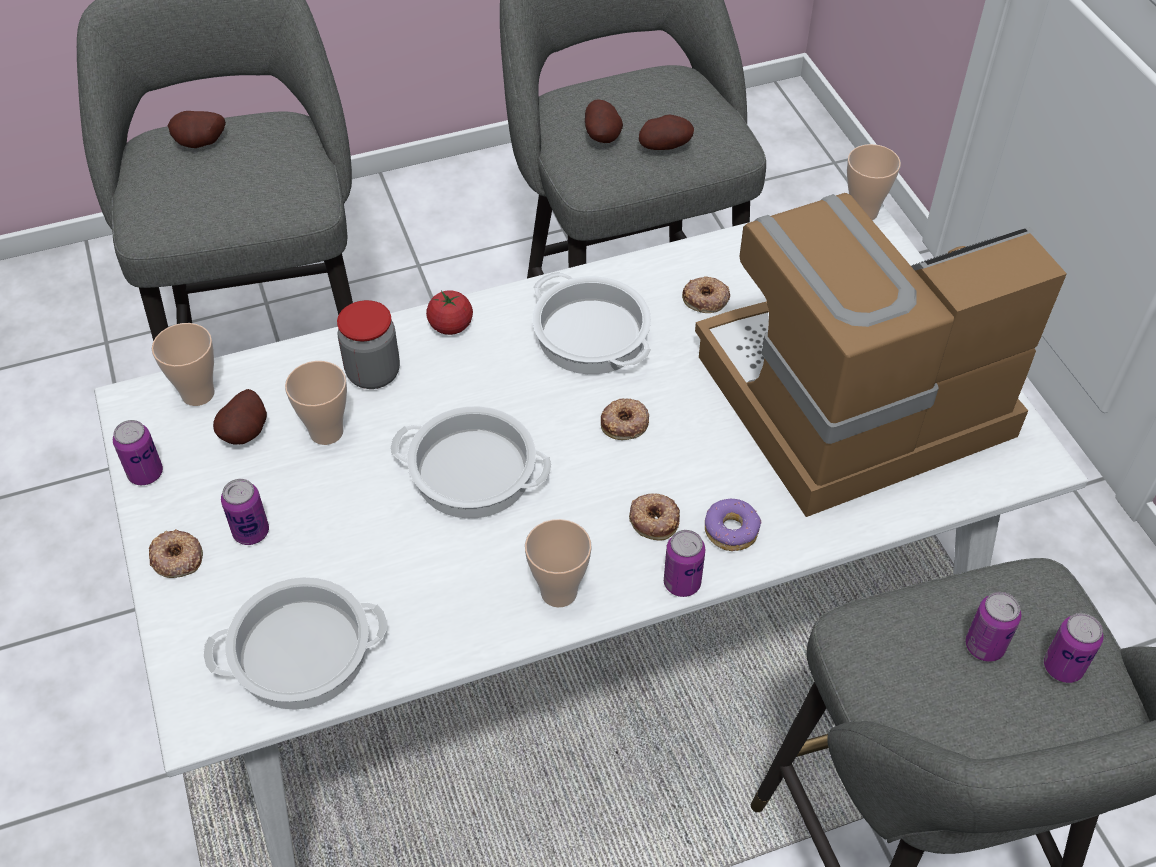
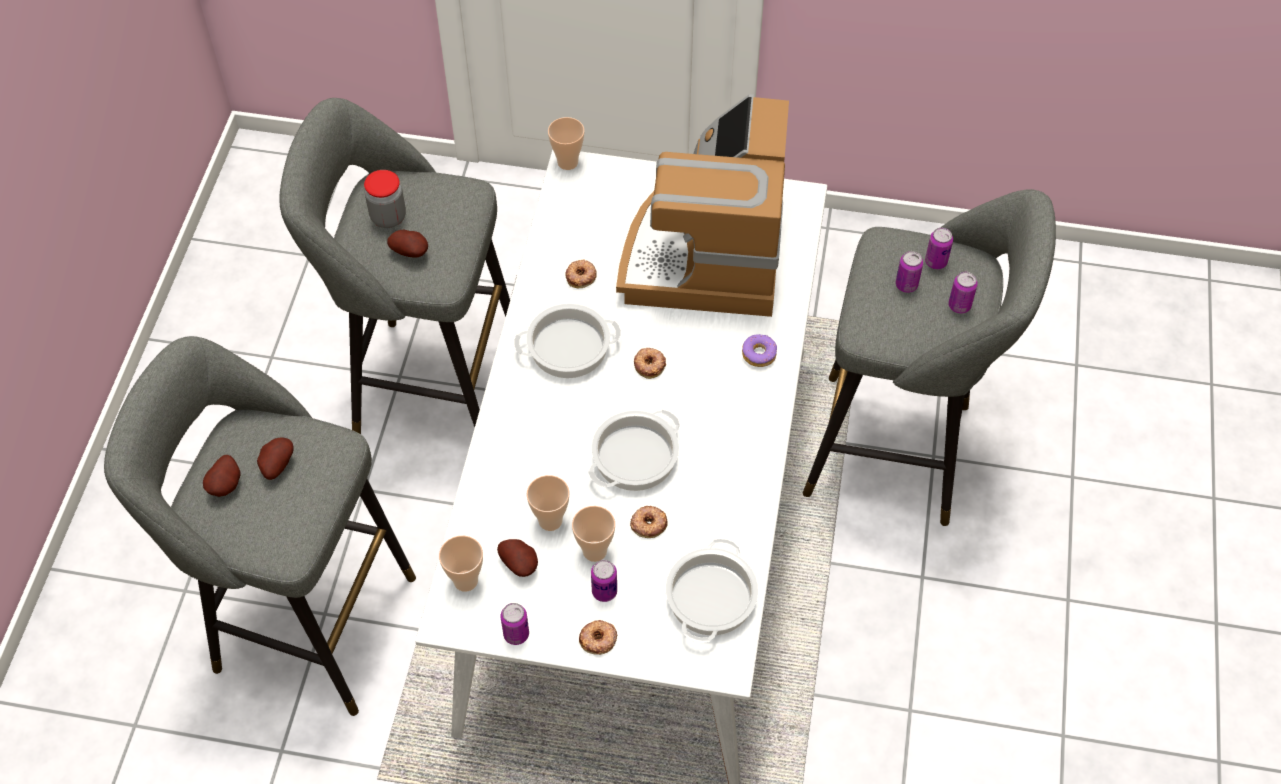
camera: 60 degrees left, 5 degrees up
jar [337,300,400,389] -> jar moved to [364,170,406,228]
tomato [426,290,473,335] -> none
cup [525,519,592,608] -> cup moved to [572,506,615,562]
donut [629,493,680,540] -> donut moved to [630,506,668,538]
potato [639,115,694,150] -> potato moved to [257,437,293,480]
can [664,530,705,597] -> can moved to [948,272,978,314]

